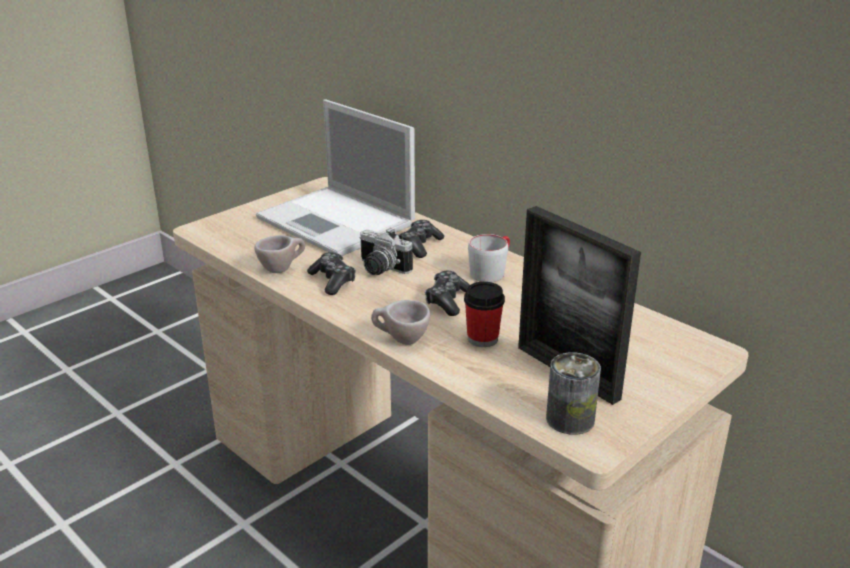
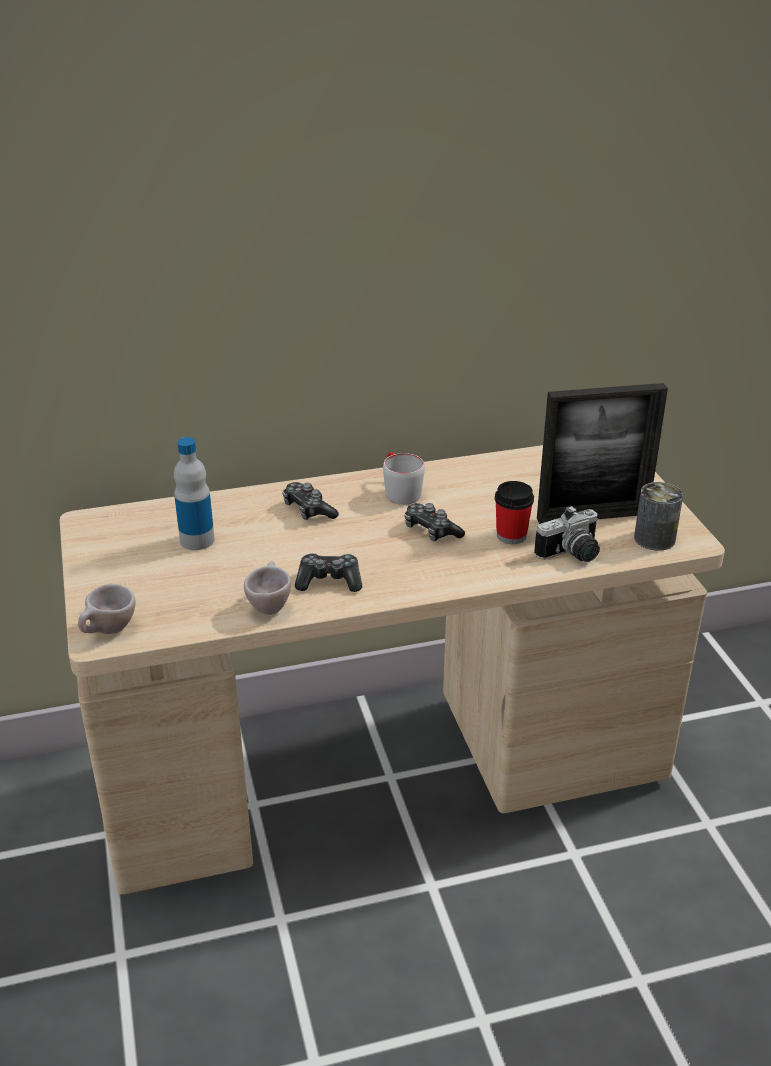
camera: 60 degrees left, 5 degrees up
laptop [256,99,415,256] -> bottle [174,437,215,550]
camera [359,228,413,275] -> camera moved to [534,506,600,562]
beige cup [371,300,430,345] -> beige cup moved to [78,584,135,634]

